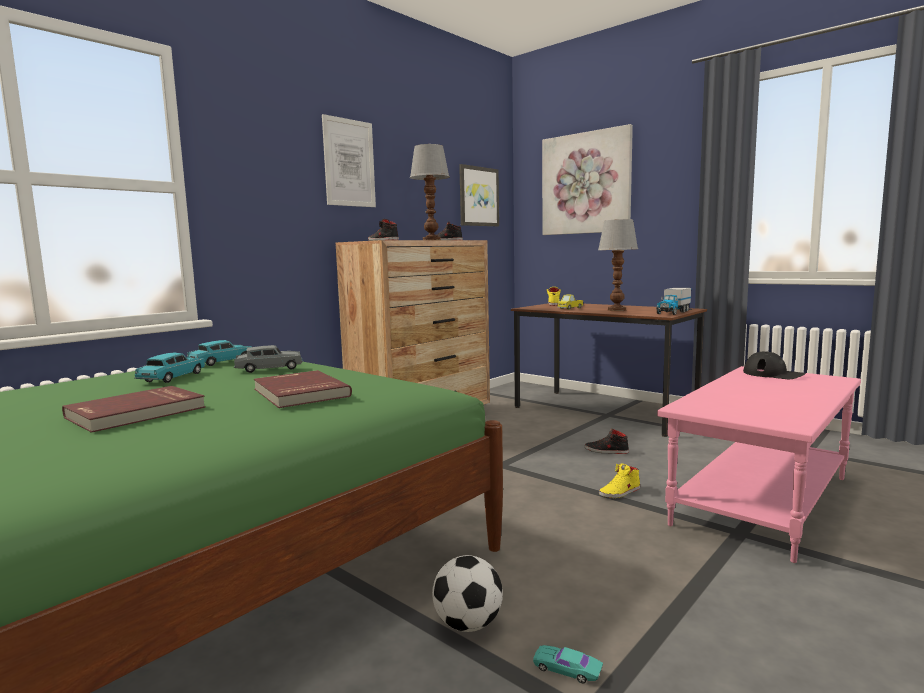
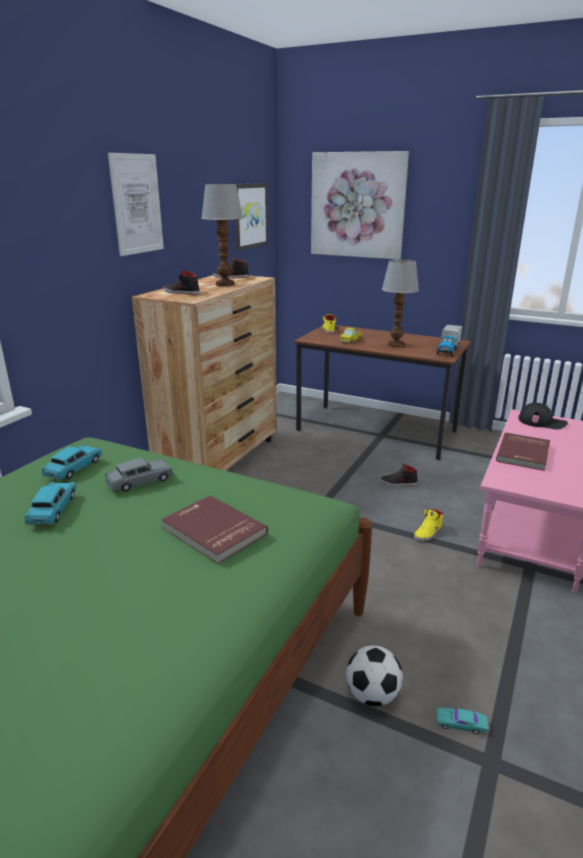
camera: 15 degrees left, 15 degrees up
red book [62,386,206,433] -> red book moved to [496,433,550,471]

